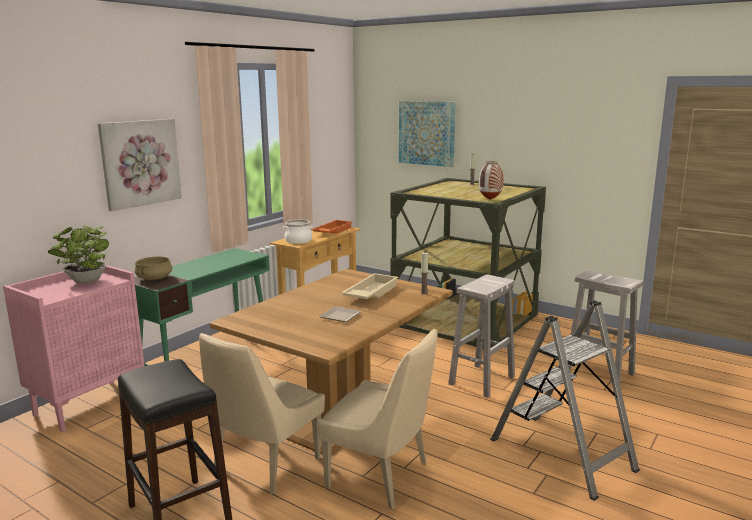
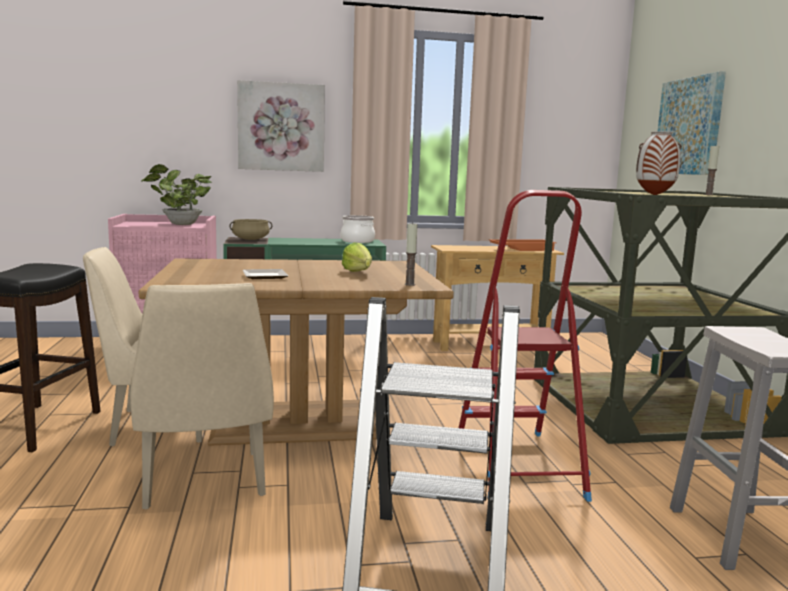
camera: 45 degrees right, 5 degrees down
cooking pot [283,220,313,244] -> cooking pot moved to [341,215,375,243]
beige tray [341,273,398,299] -> lettuce [342,242,372,272]
white stool [448,274,515,398] -> red step ladder [459,190,592,502]

